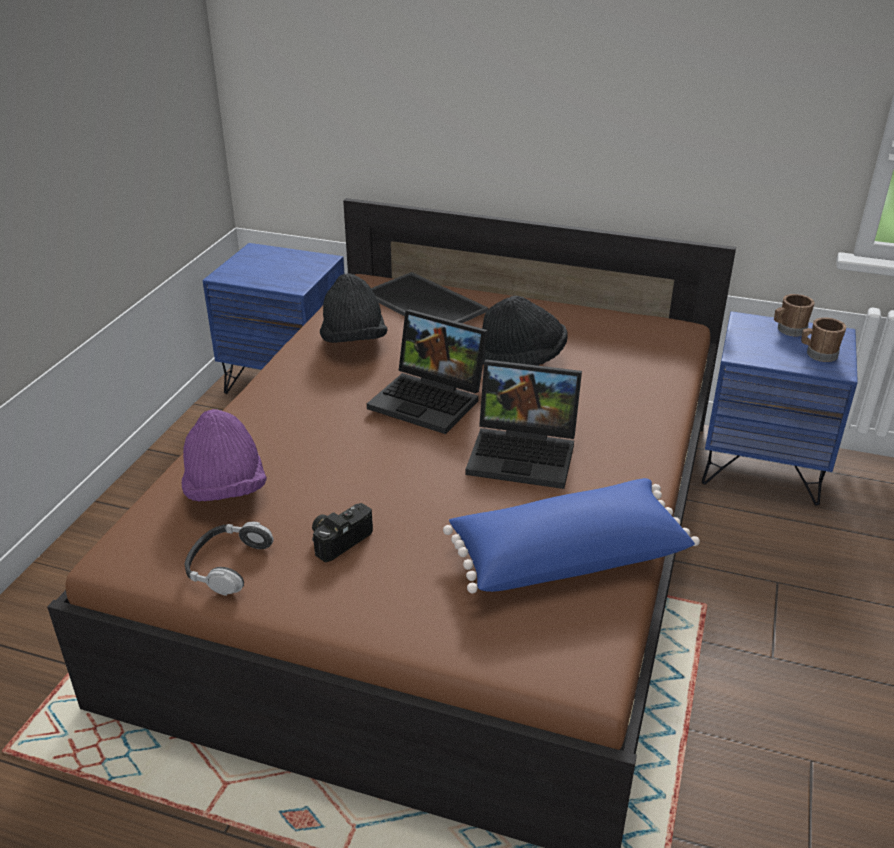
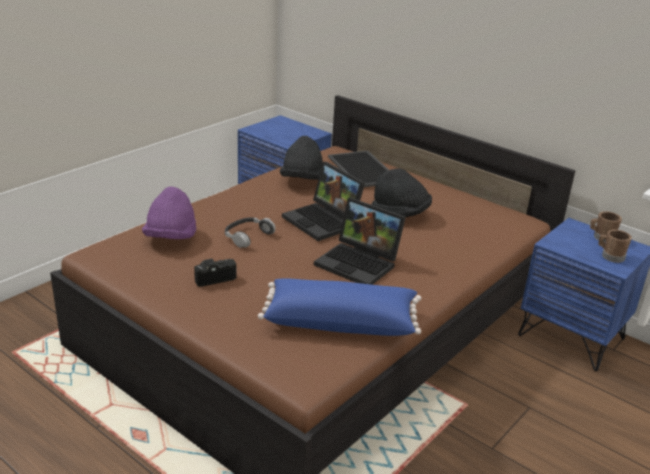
camera: 20 degrees right, 5 degrees down
headphones [185,521,274,596] -> headphones moved to [225,217,276,248]

